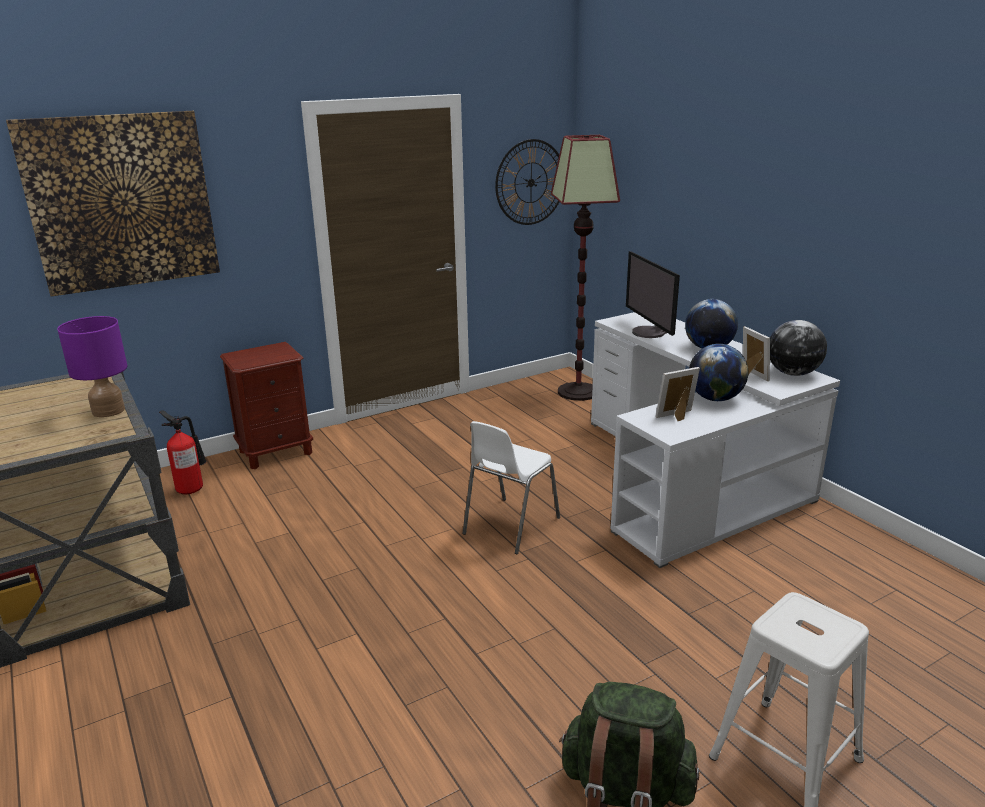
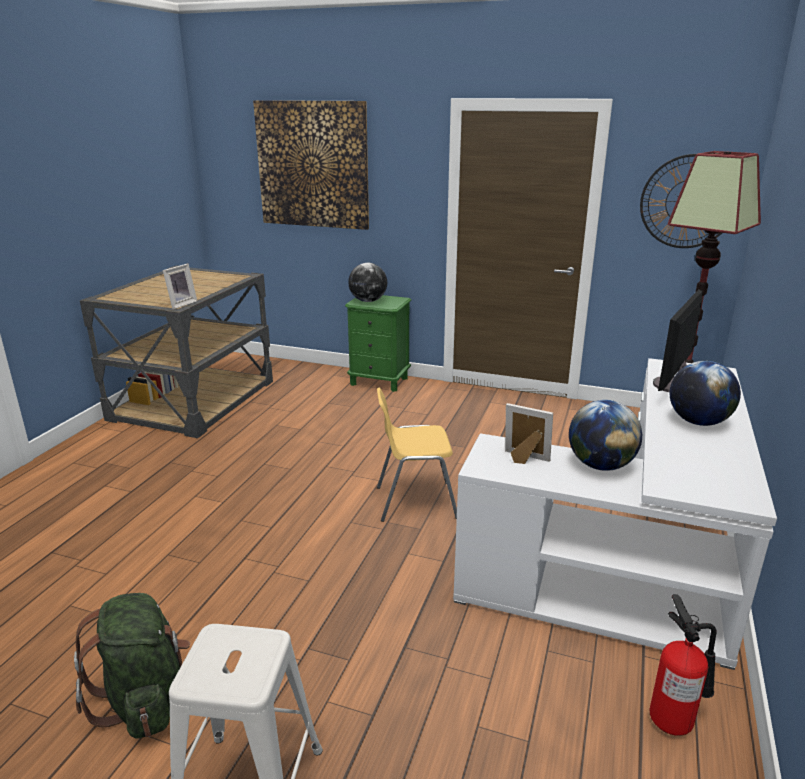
camera: 50 degrees right, 0 degrees up
purple table lamp [57,316,128,417] -> none
fire extinguisher [159,410,207,494] -> fire extinguisher moved to [649,594,717,736]
brown nightstand [220,342,313,469] -> green nightstand [345,295,411,392]
white chair [462,421,560,554] -> yellow chair [377,388,457,522]
picture frame [743,326,770,381] -> picture frame moved to [163,264,197,309]
globe [770,320,827,376] -> globe moved to [348,263,387,302]

